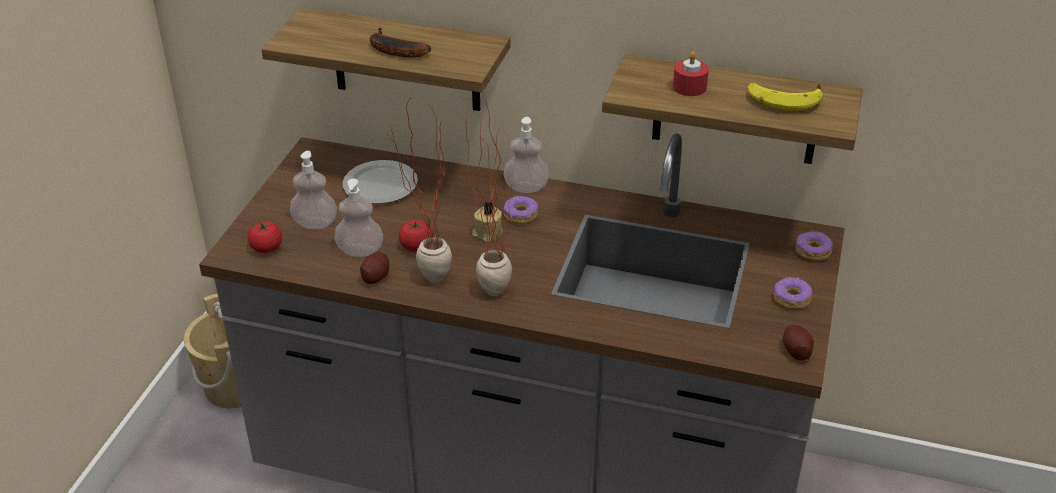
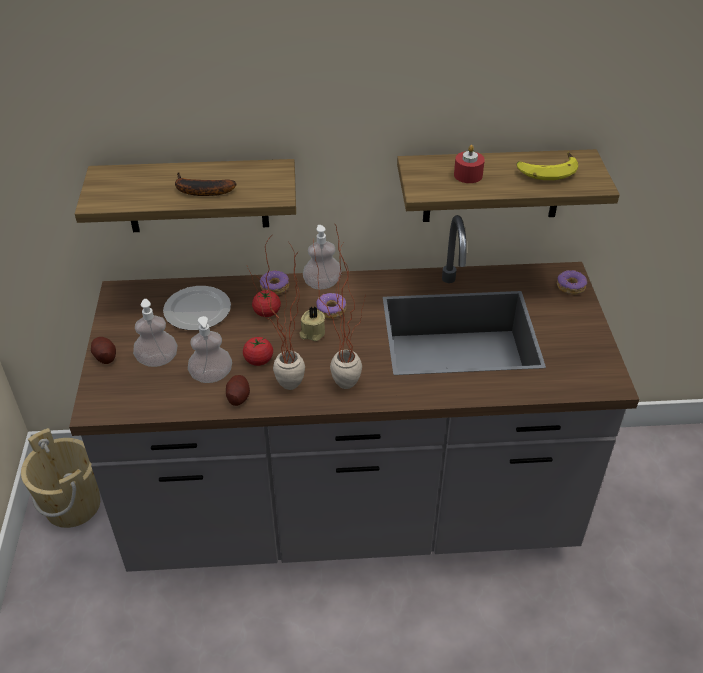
camera: 20 degrees left, 5 degrees up
tomato [247,221,282,253] -> tomato moved to [252,290,281,317]
donut [773,277,813,309] -> donut moved to [260,270,289,295]
potato [783,325,814,361] -> potato moved to [91,337,116,364]

